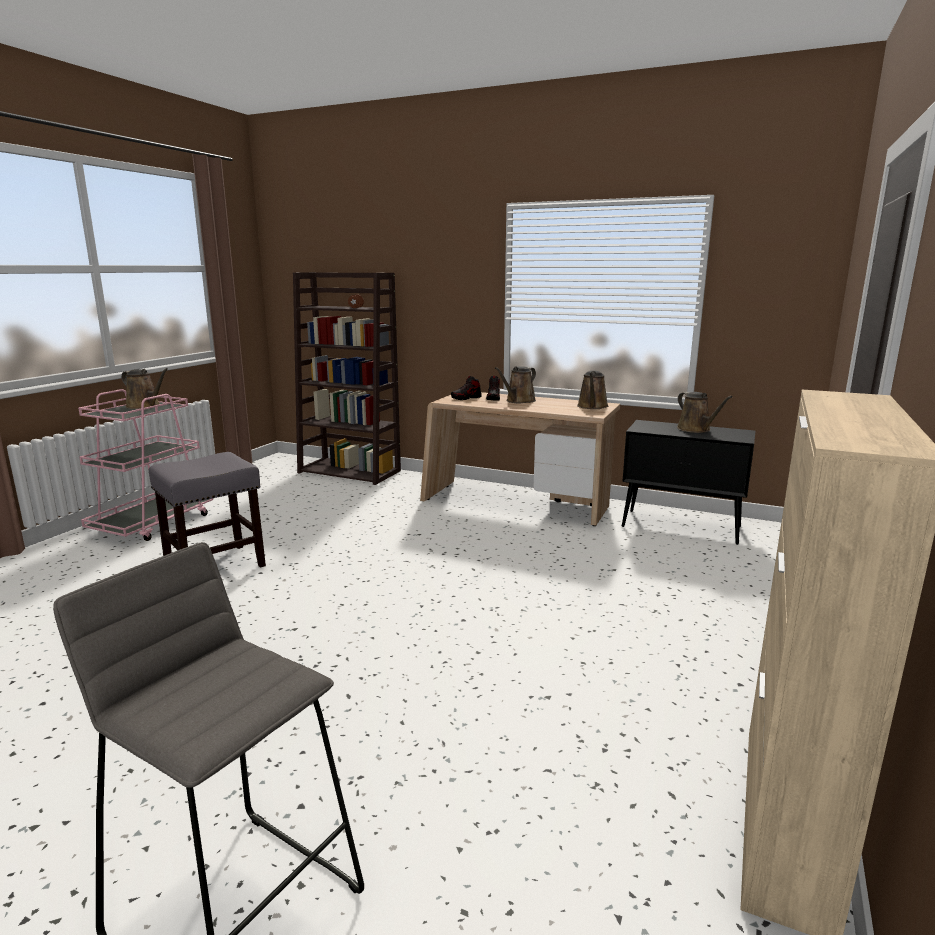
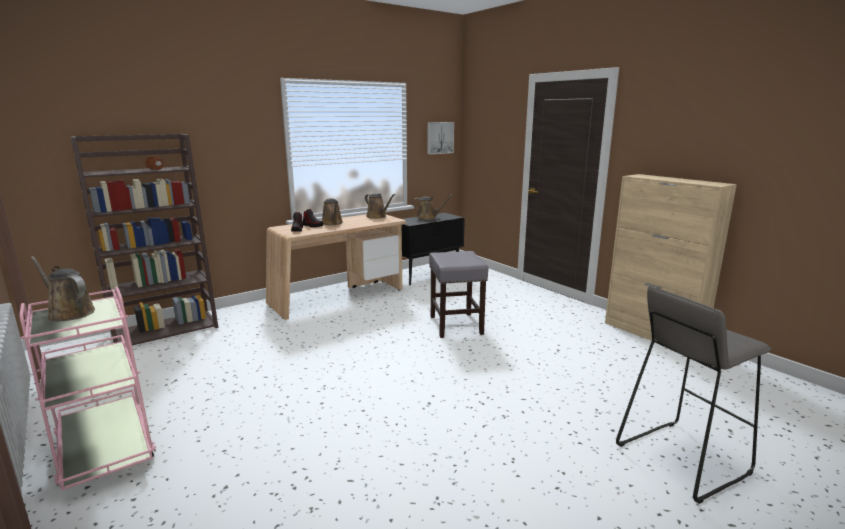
camera: 60 degrees left, 0 degrees up
brown watering can [121,368,168,409] -> brown watering can turned 120 degrees counterclockwise [30,256,95,321]
grey stool [149,452,266,568] -> grey stool moved to [429,251,488,338]
none -> picture [428,122,454,154]

